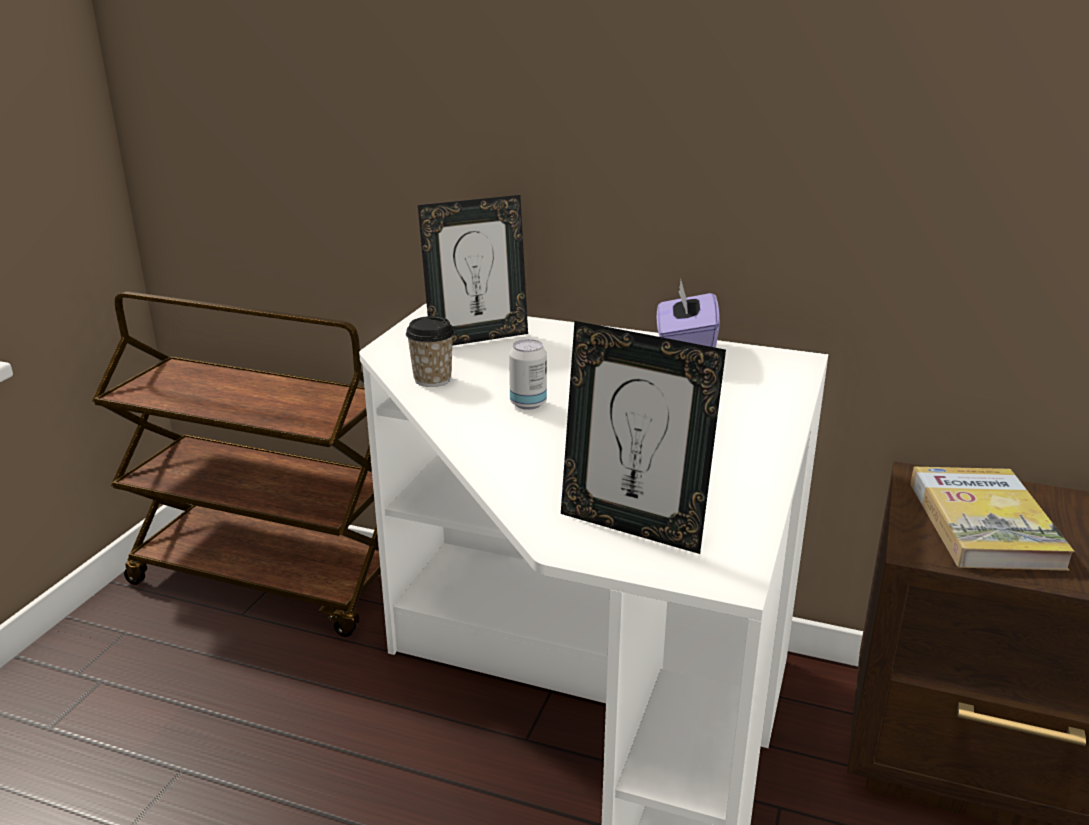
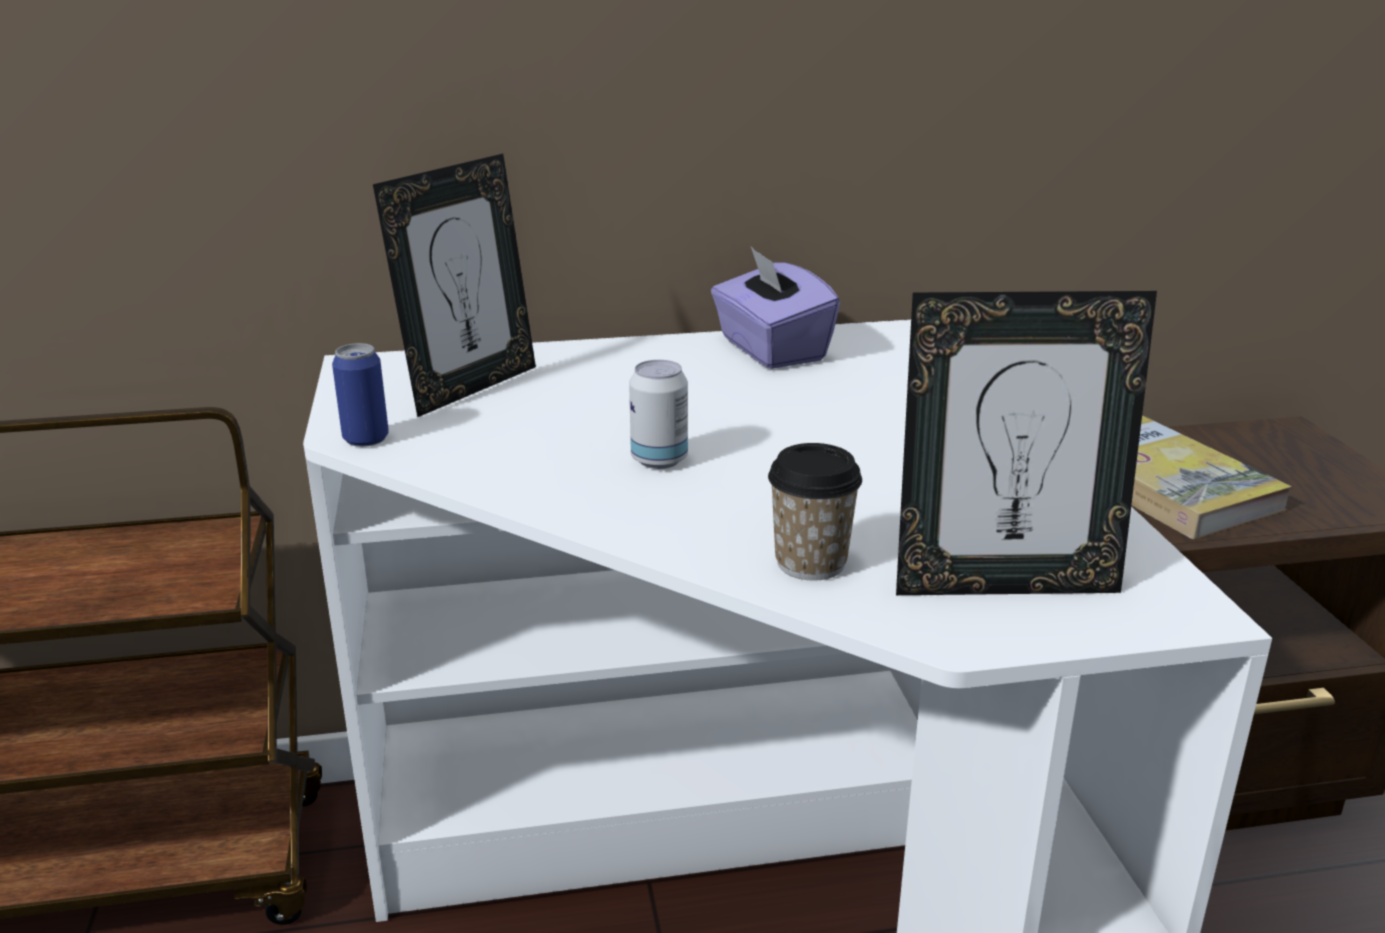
camera: 30 degrees left, 0 degrees up
cup [406,316,454,387] -> cup moved to [768,443,862,580]
none -> can [332,343,389,447]

